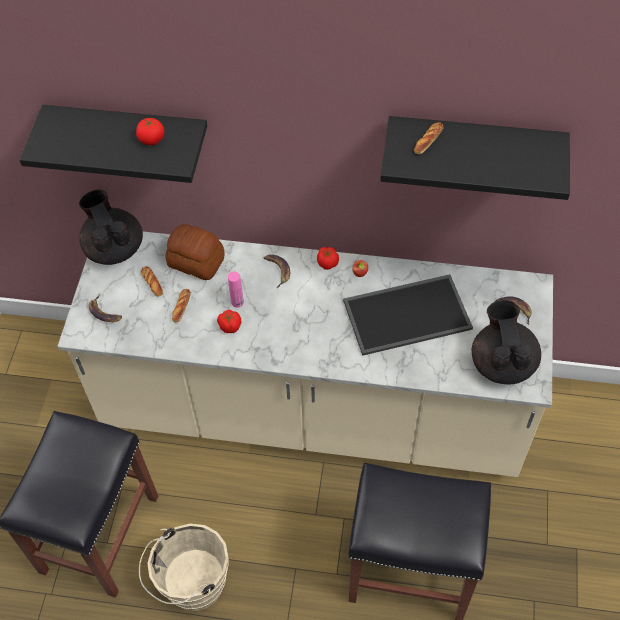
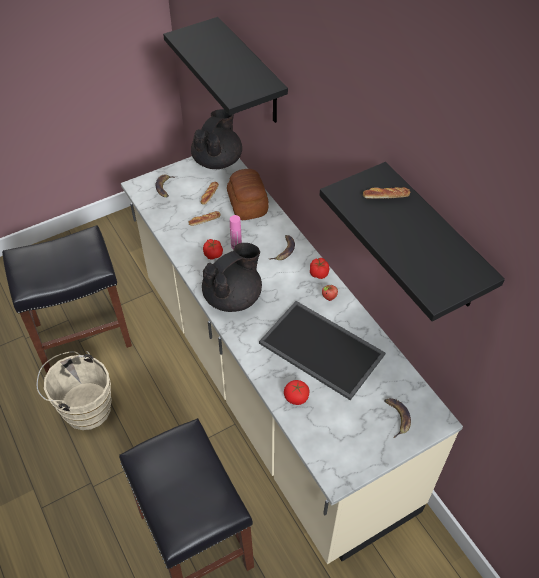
camera: 50 degrees right, 5 degrees down
tomato [136,118,164,145] -> tomato moved to [284,380,309,405]
black teapot [472,300,541,384] -> black teapot moved to [202,243,262,312]

